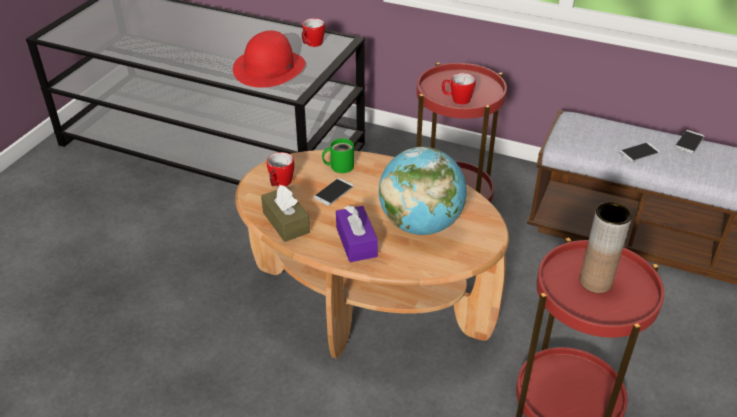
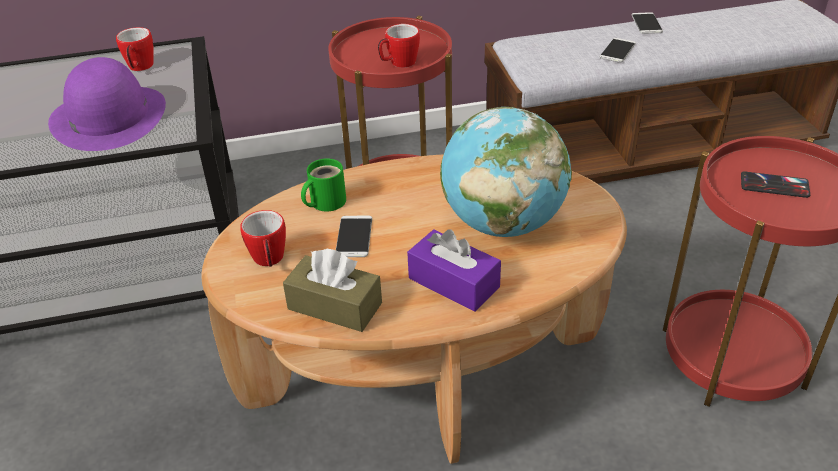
camera: 35 degrees left, 0 degrees up
red hat [233,30,305,88] -> purple hat [48,57,166,151]
brown vase [580,202,632,293] -> phone [741,171,810,198]

